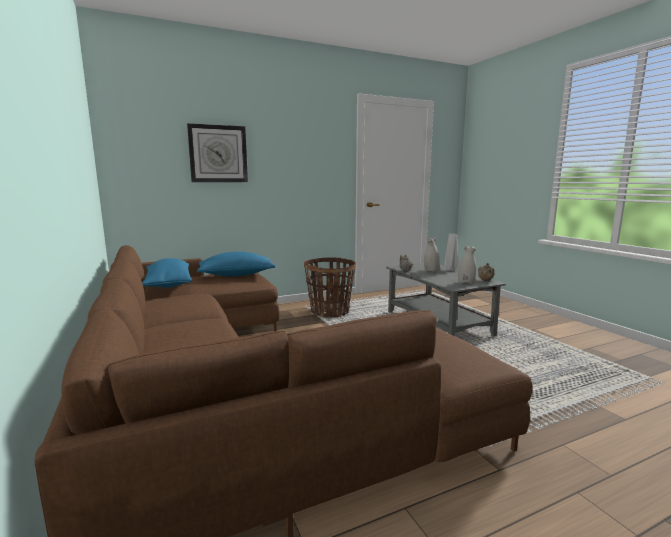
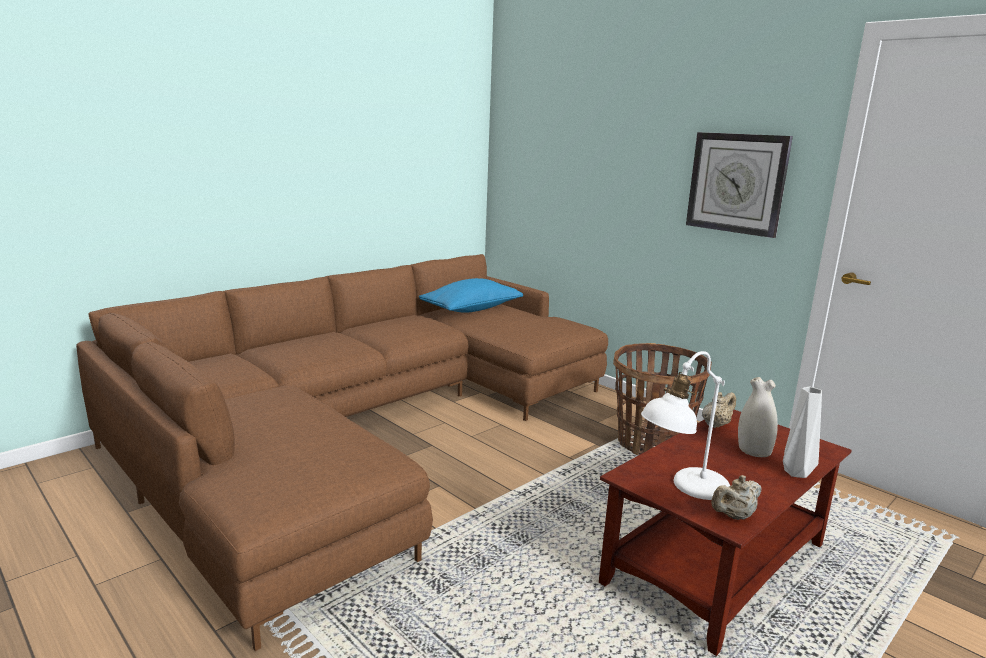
camera: 70 degrees right, 5 degrees up
wall clock [187,123,248,182] -> wall clock moved to [686,132,793,238]
blue pillow [197,251,275,277] -> none
grey coffee table [386,263,506,336] -> brown coffee table [599,410,852,656]
white vase [458,246,477,284] -> white table lamp [641,351,730,500]

